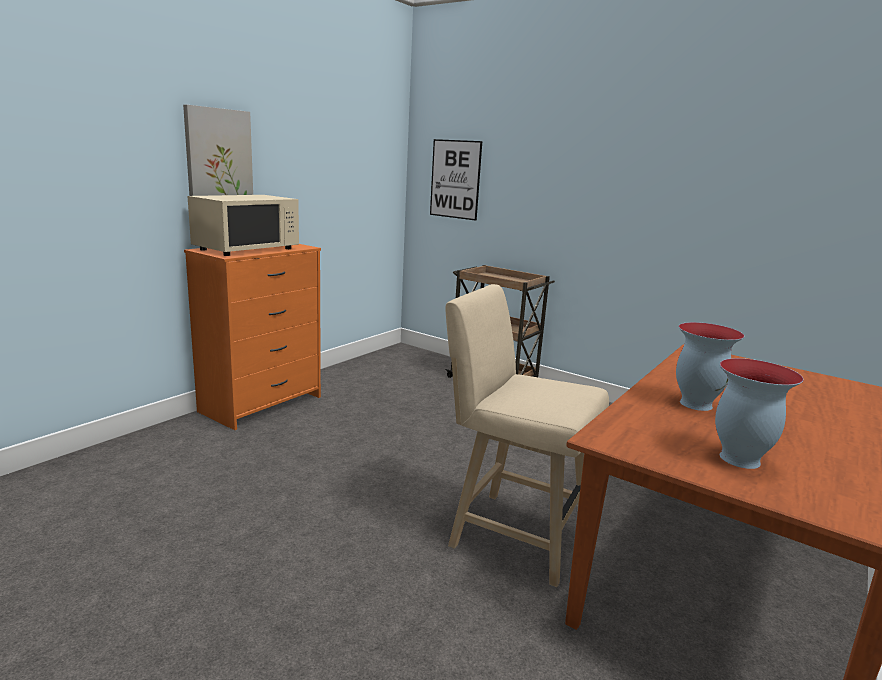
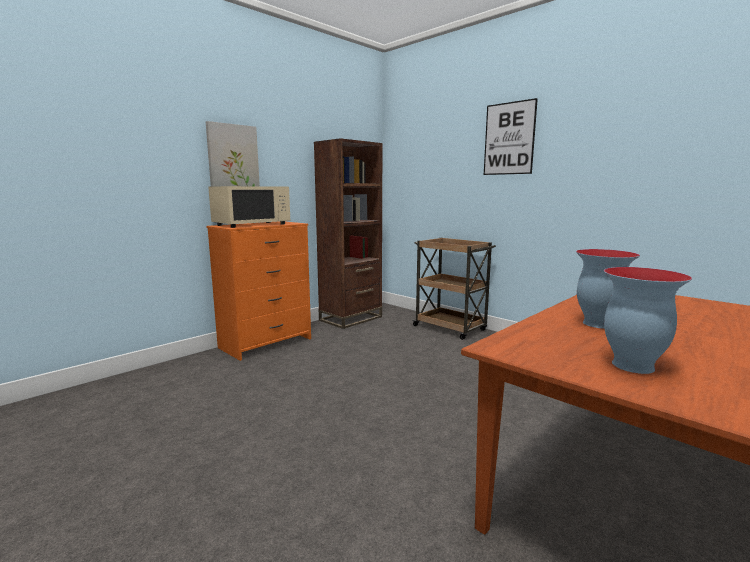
camera: 10 degrees right, 5 degrees down
picture [430,139,482,221] -> picture moved to [484,98,538,175]
beige stool [446,284,609,587] -> none
none -> brown bookcase [314,138,382,329]

